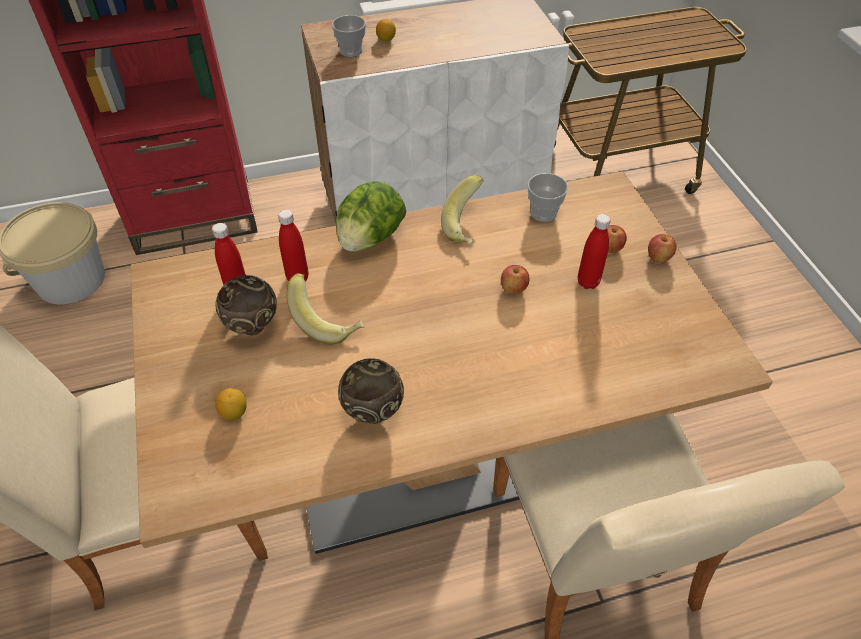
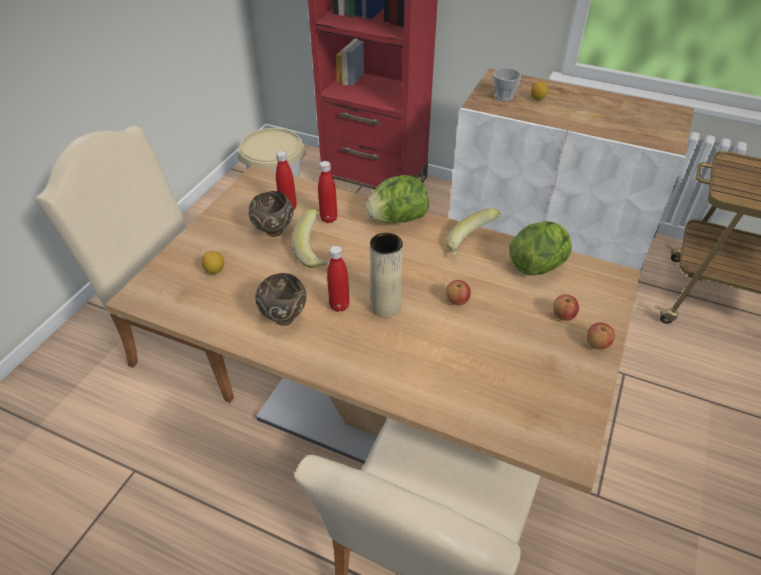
camera: 40 degrees right, 5 degrees down
cup [528,173,568,222] -> lettuce [509,221,572,275]
red bottle [578,214,611,289] -> red bottle moved to [327,246,349,312]
none -> beige vase [370,233,403,317]

